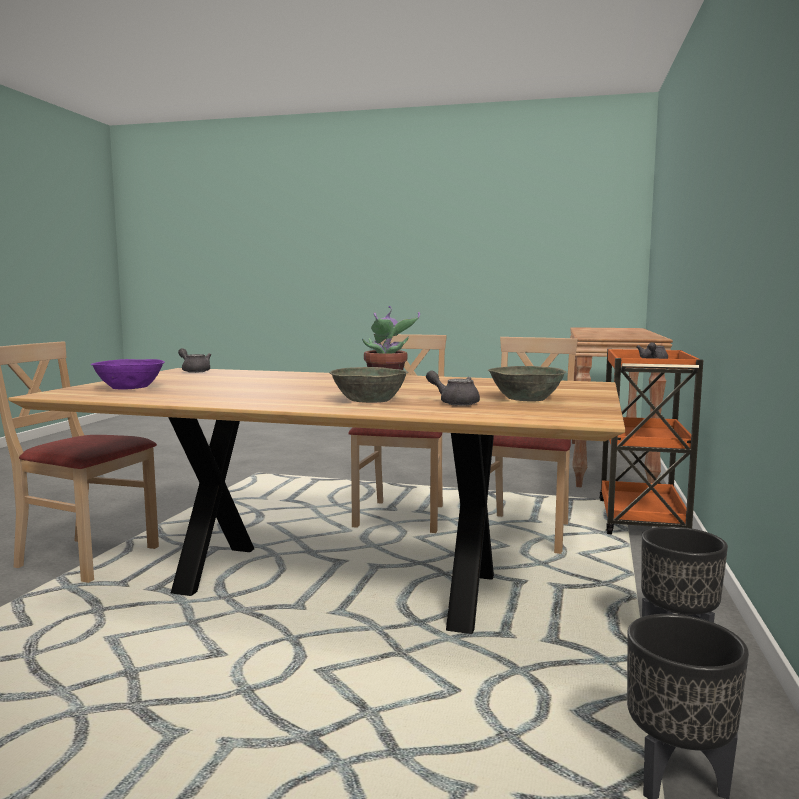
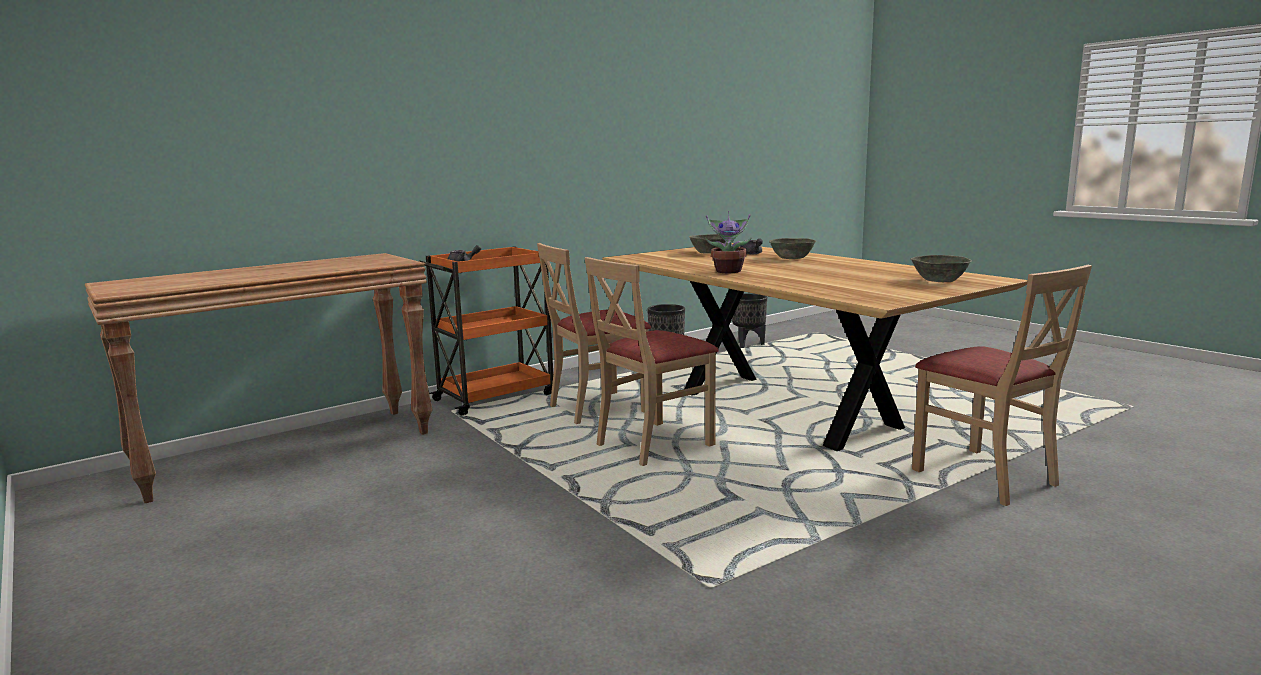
camera: 140 degrees left, 5 degrees up
purple bowl [90,359,165,390] -> grey bowl [910,255,972,282]
grey teapot [178,348,211,373] -> none

